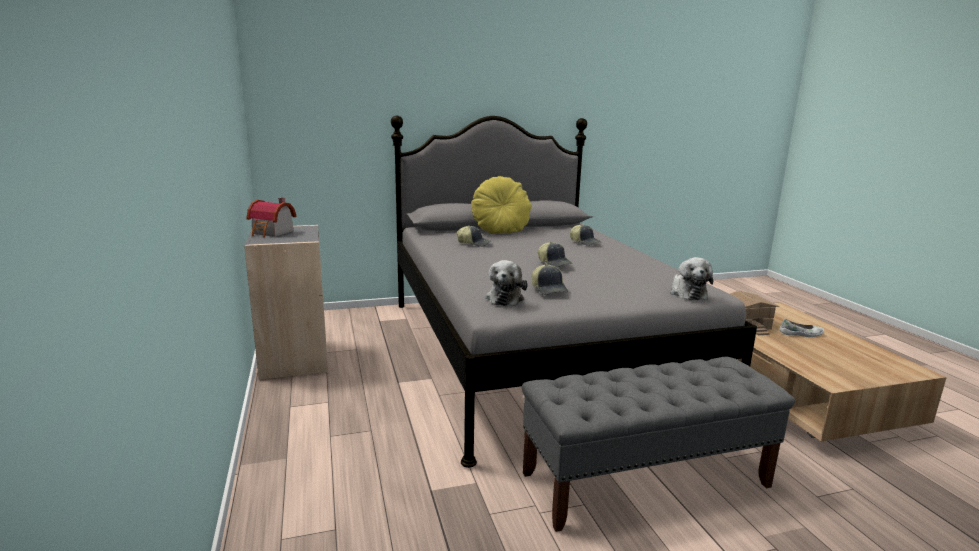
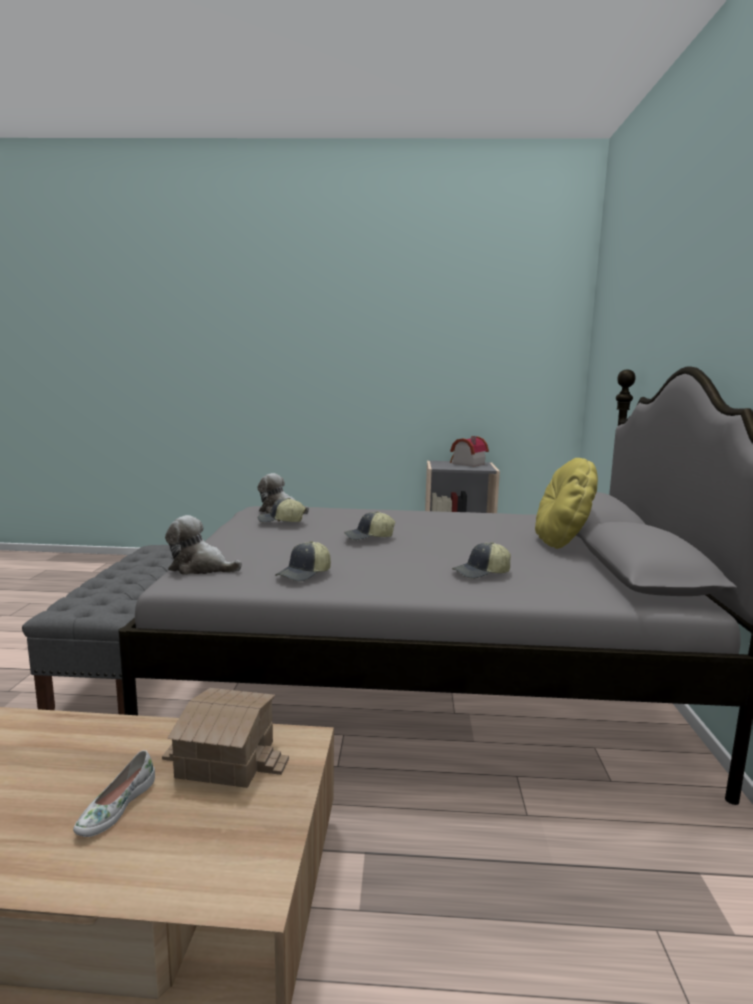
camera: 110 degrees right, 5 degrees down
cap [456,226,491,247] -> cap moved to [275,541,331,582]

